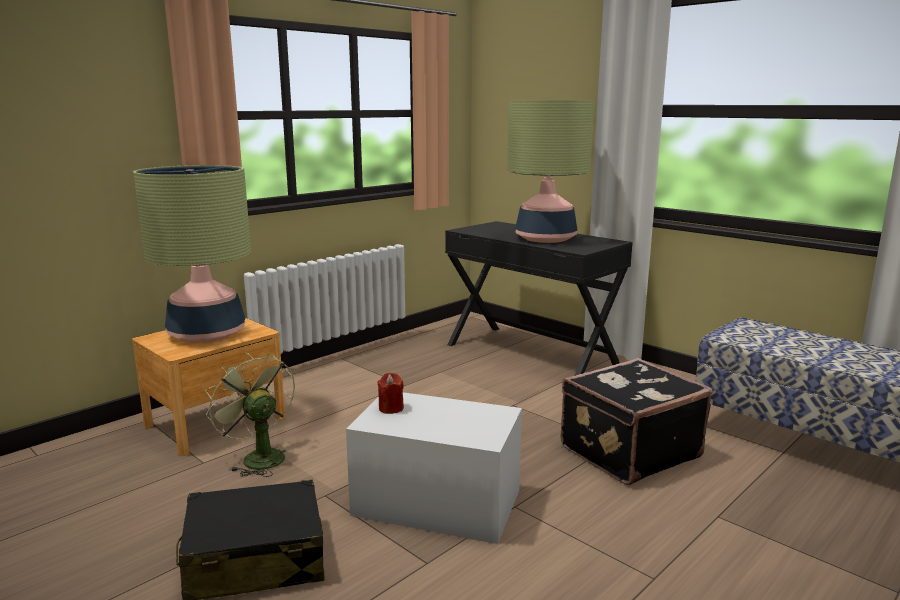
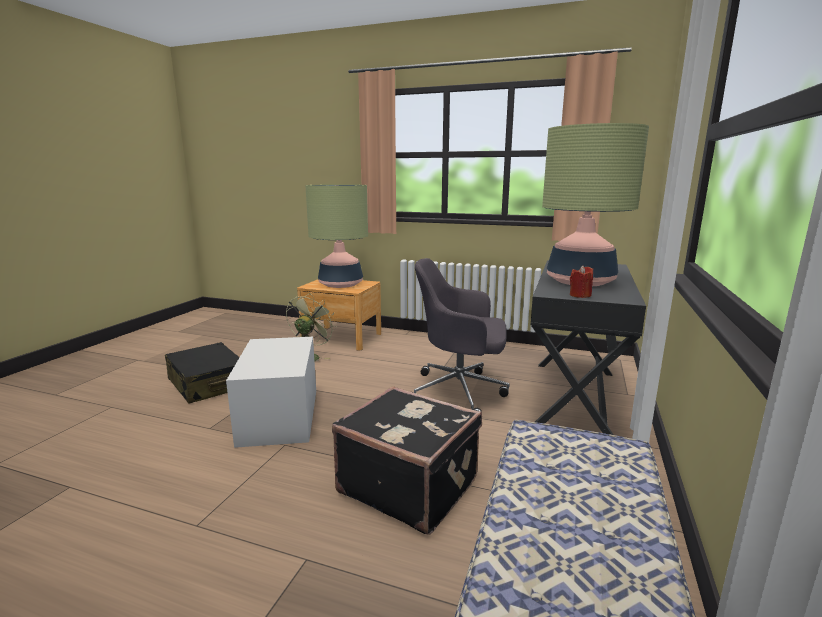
camera: 65 degrees right, 0 degrees up
red candle [378,373,404,414] -> red candle moved to [570,265,593,298]
none -> grey office chair [413,258,509,412]

